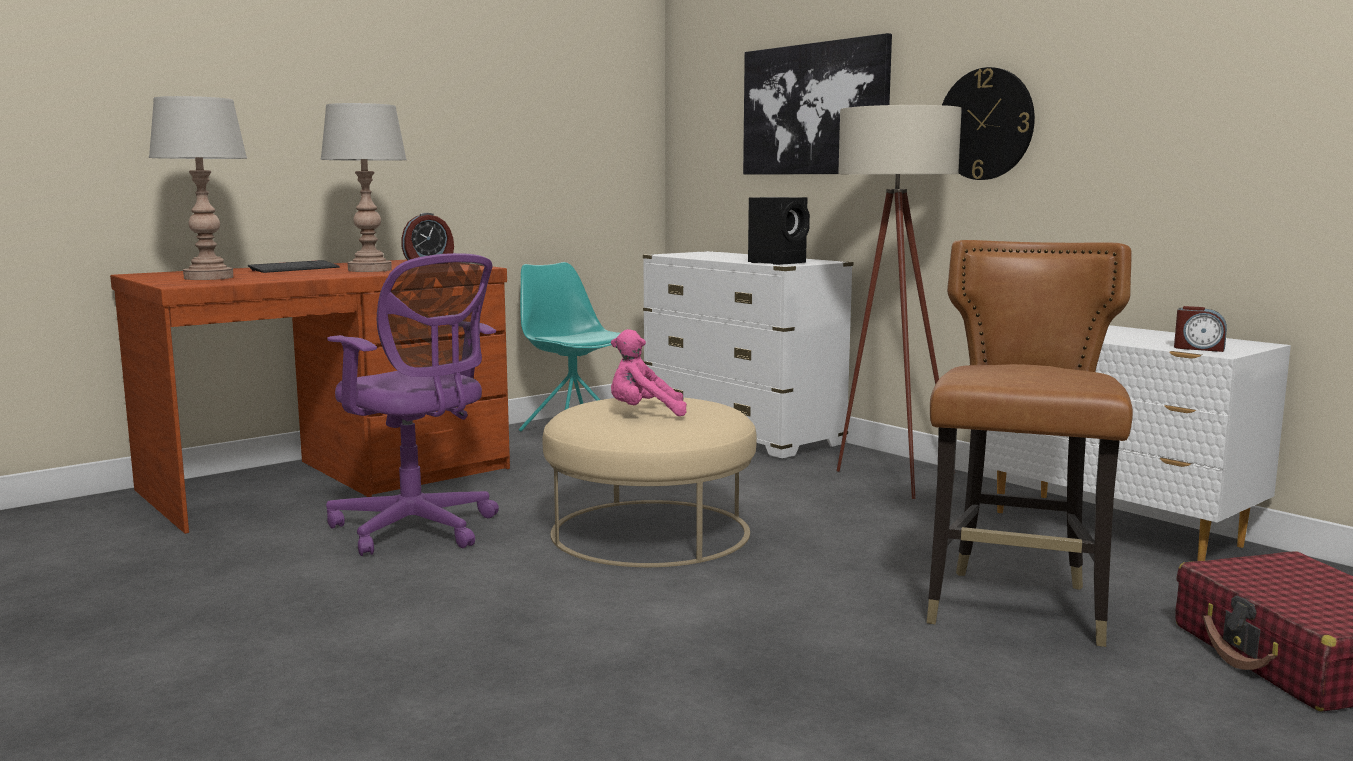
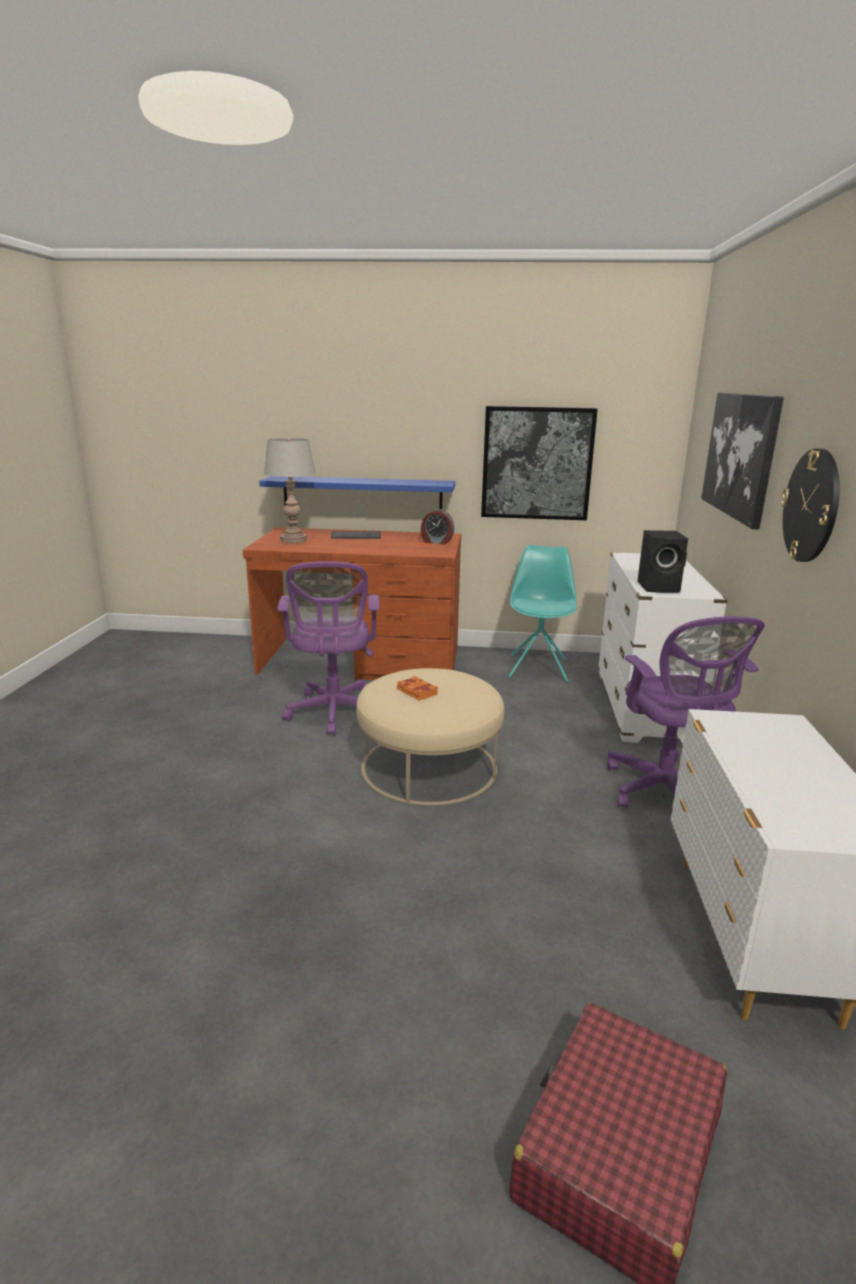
camera: 45 degrees right, 10 degrees up
grey table lamp [320,103,407,272] -> none
pink plush toy [611,329,687,416] -> orange book [397,676,438,701]
beige floor lamp [837,105,962,499] -> purple office chair [607,616,765,809]
brown chair [927,240,1133,647] -> none
alarm clock [1174,306,1227,352] -> none
none -> blue shelf [259,476,455,510]
none -> picture [481,406,598,520]

